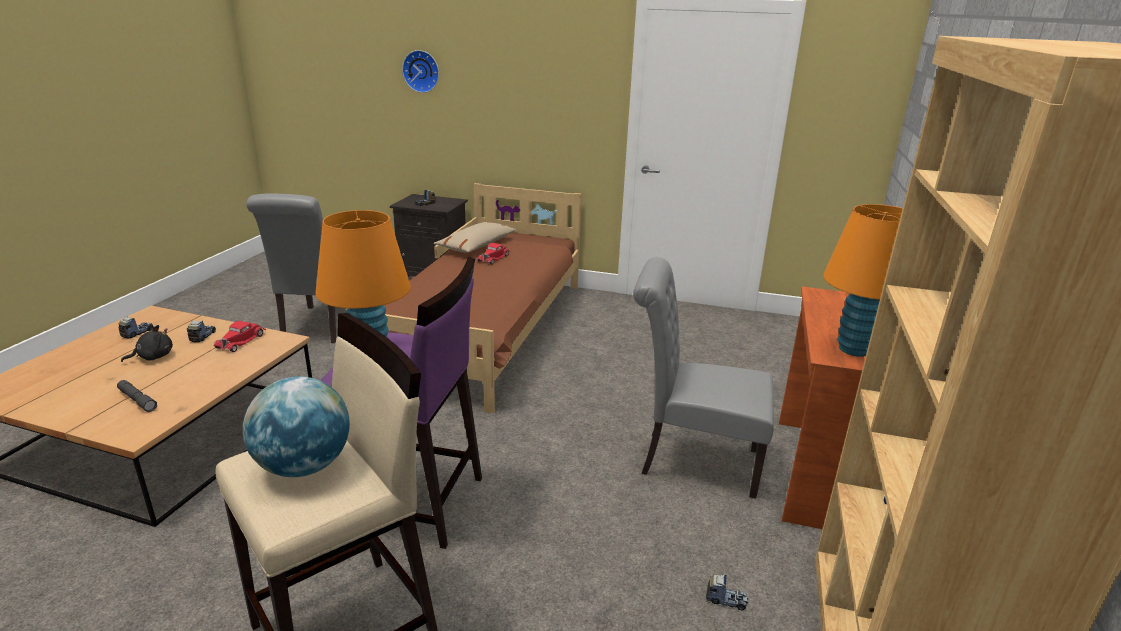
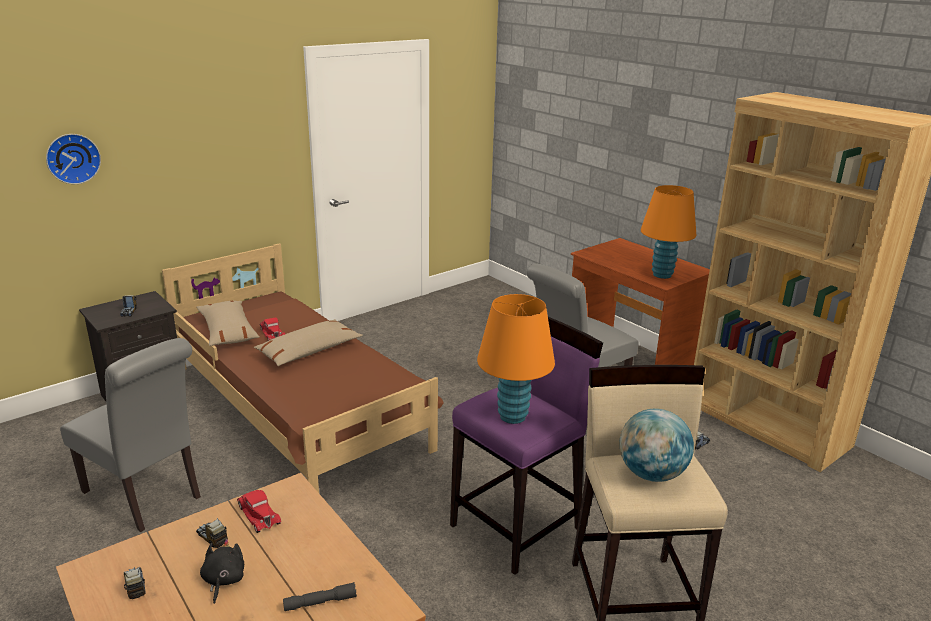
camera: 55 degrees left, 0 degrees up
none -> beige pillow [254,319,363,366]

